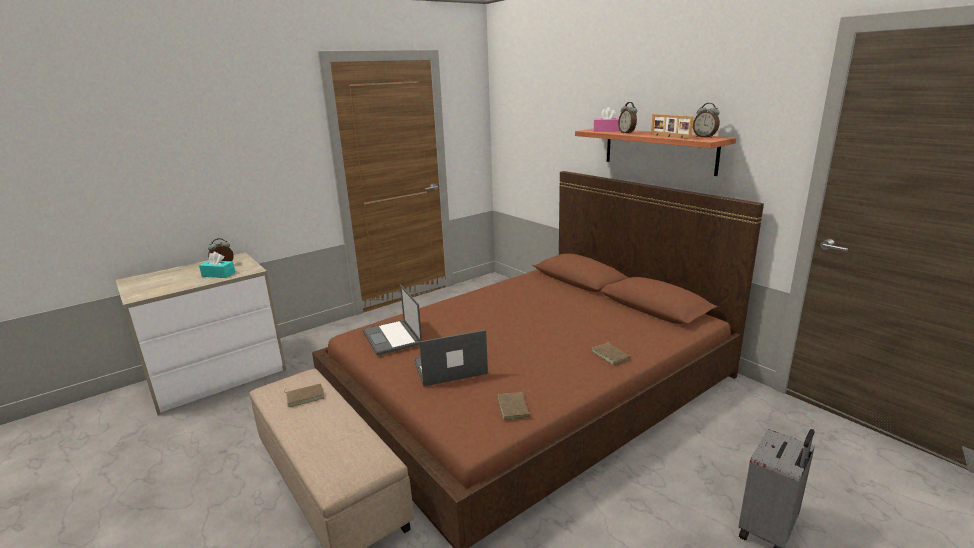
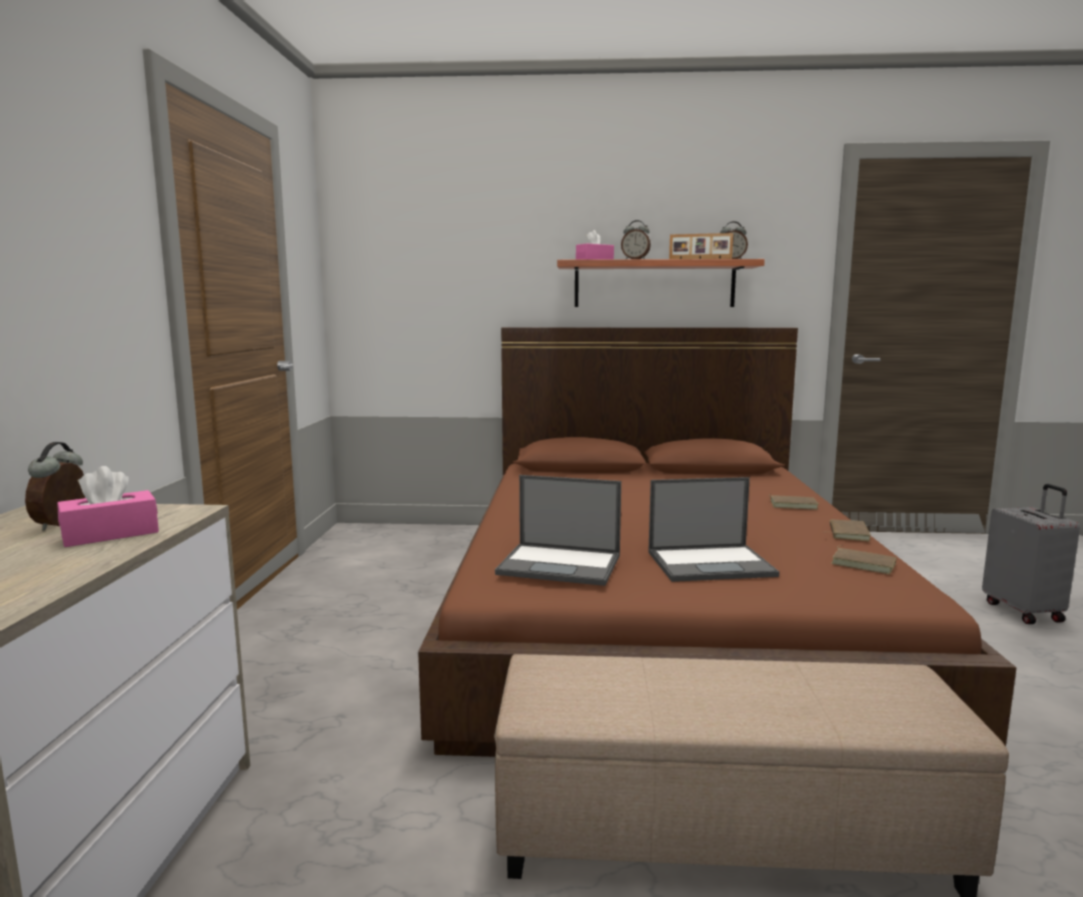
camera: 50 degrees left, 10 degrees down
turquoise tissue box [199,252,235,278] -> pink tissue box [57,466,159,547]
brown book [284,383,324,407] -> brown book moved to [822,519,871,541]
laptop [414,330,488,387] -> laptop turned 120 degrees counterclockwise [648,477,779,582]

